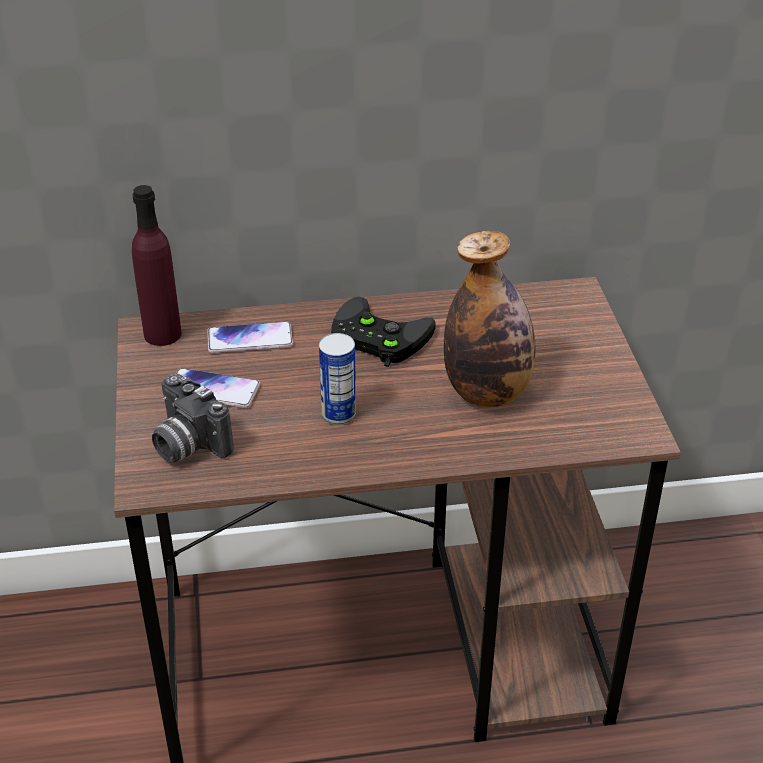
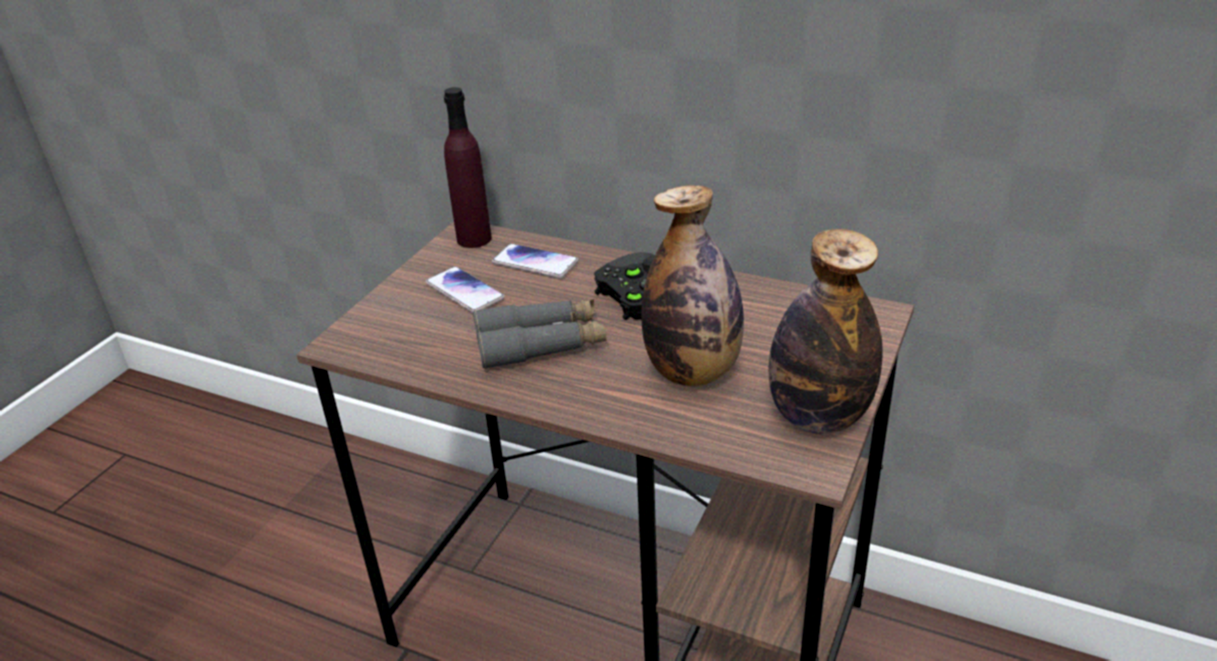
camera: 35 degrees right, 5 degrees down
camera [152,373,234,462] -> none
can [319,333,356,425] -> grey binoculars [473,299,607,369]
none -> bottle [769,229,883,434]

